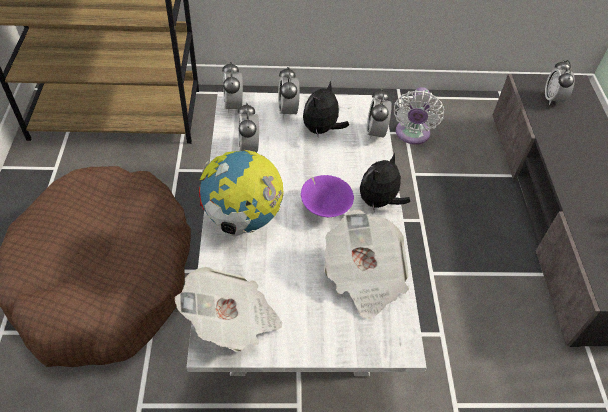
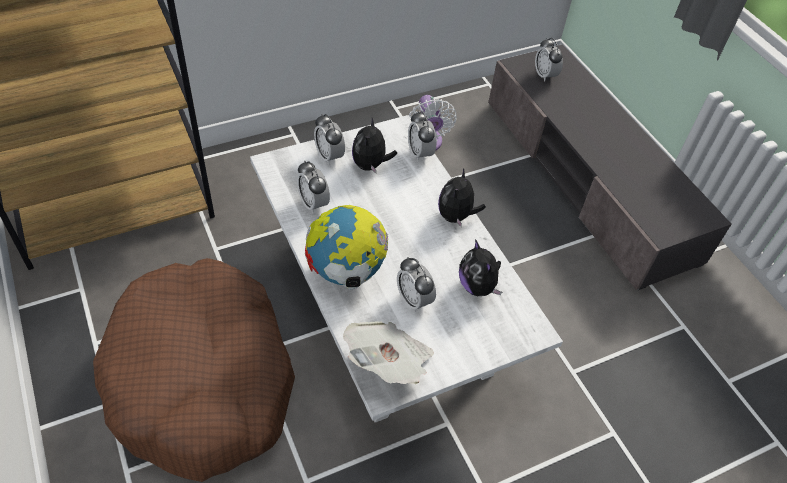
camera: 25 degrees left, 0 degrees up
alarm clock [222,62,243,114] -> alarm clock moved to [397,257,436,312]
purple bowl [301,175,354,217] -> none
newspaper [324,209,409,319] -> plush toy [459,239,502,296]

